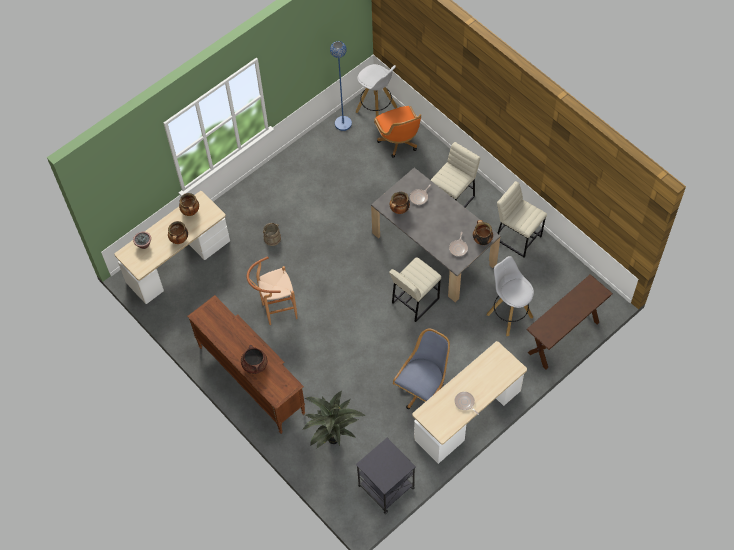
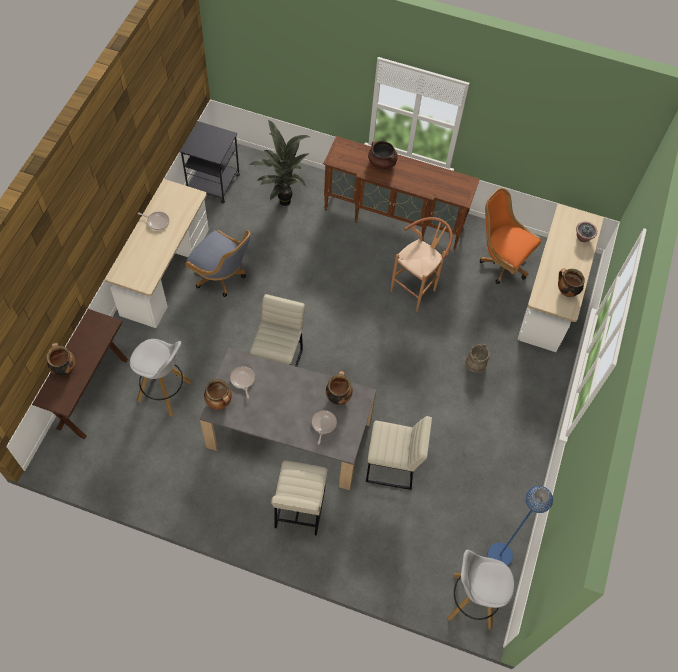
camera: 145 degrees right, 0 degrees up
cooking pot [168,221,188,244] -> cooking pot moved to [46,343,75,376]
orange office chair [374,106,421,158] -> orange office chair moved to [480,188,541,284]
blue office chair [393,328,450,409] -> blue office chair turned 60 degrees counterclockwise [186,230,251,297]
beige chair [497,181,547,258] -> beige chair moved to [366,416,432,490]

